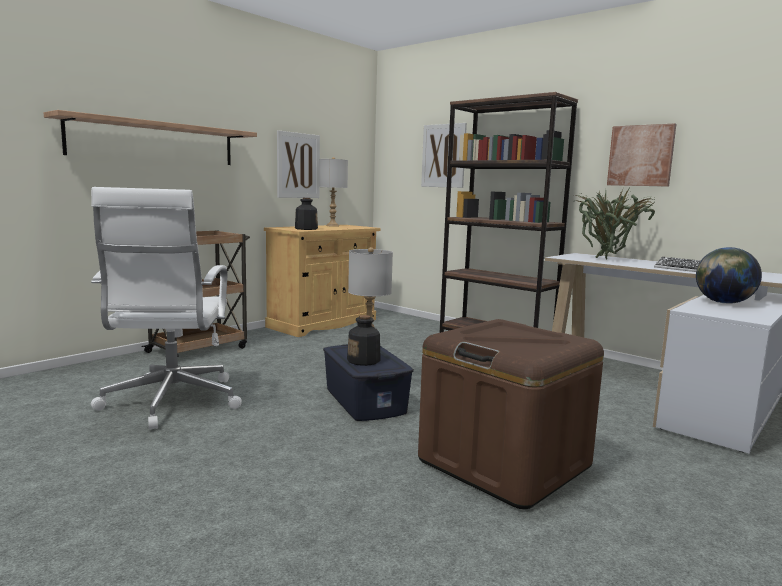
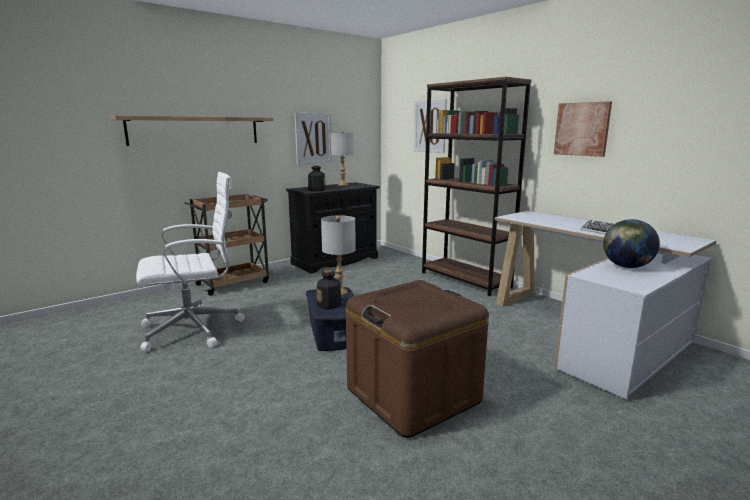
camera: 10 degrees right, 5 degrees up
white office chair [91,187,242,430] -> white office chair turned 120 degrees counterclockwise [136,172,245,352]
beige cabinet [264,225,381,337] -> black cabinet [286,182,380,273]
potted plant [575,186,657,260] -> none

